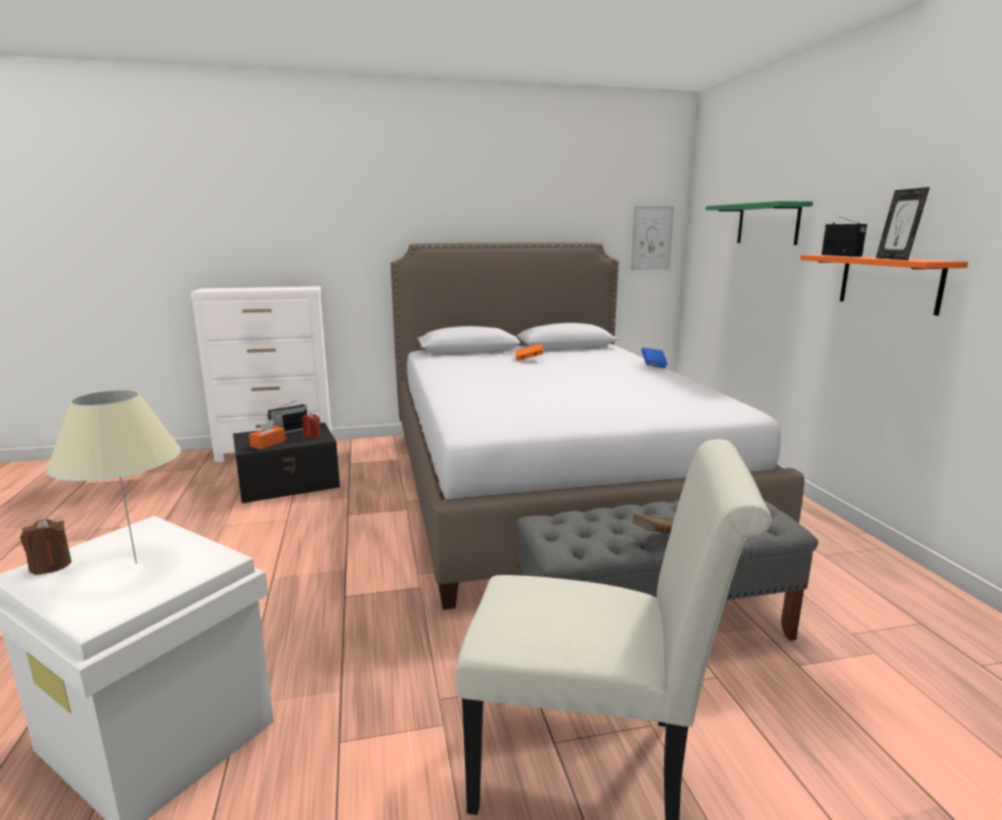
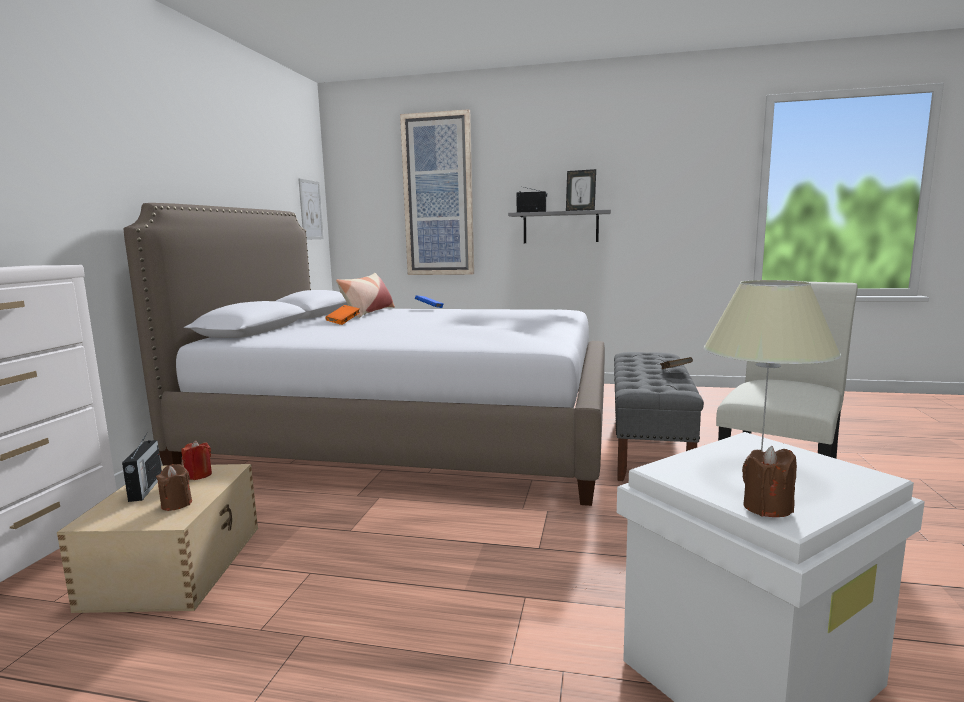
camera: 65 degrees left, 5 degrees down
black storage box [233,422,340,503] -> beige storage box [57,464,258,613]
orange tissue box [249,419,286,449] -> brown candle [156,464,192,511]
green shelf [706,201,813,245] -> picture [400,109,474,275]
orange shelf [800,255,968,316] -> grey shelf [508,210,611,243]
none -> pillow [336,273,395,318]

